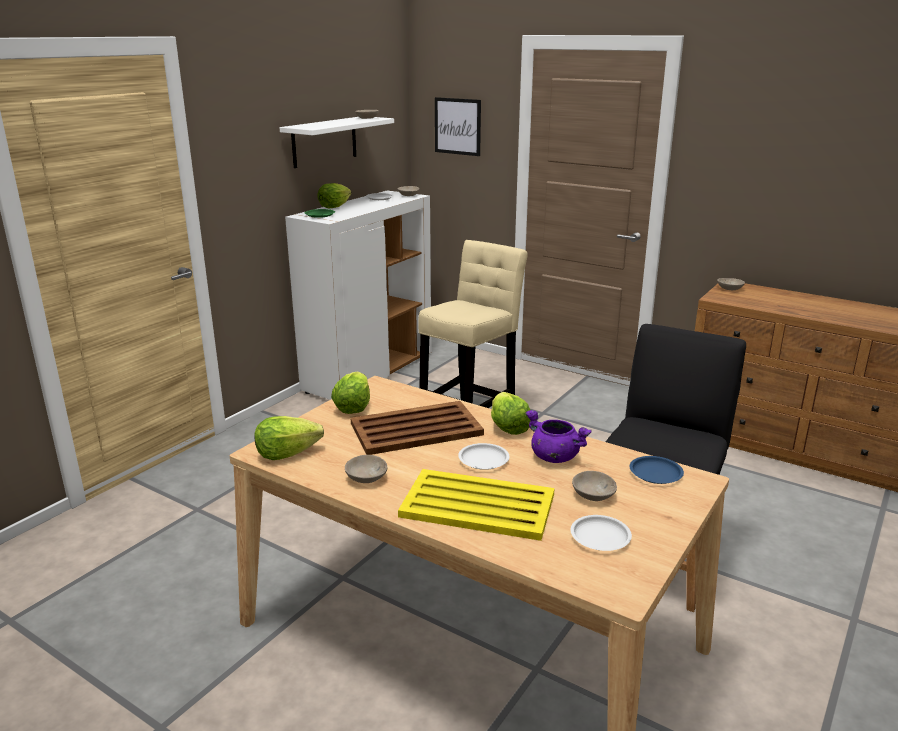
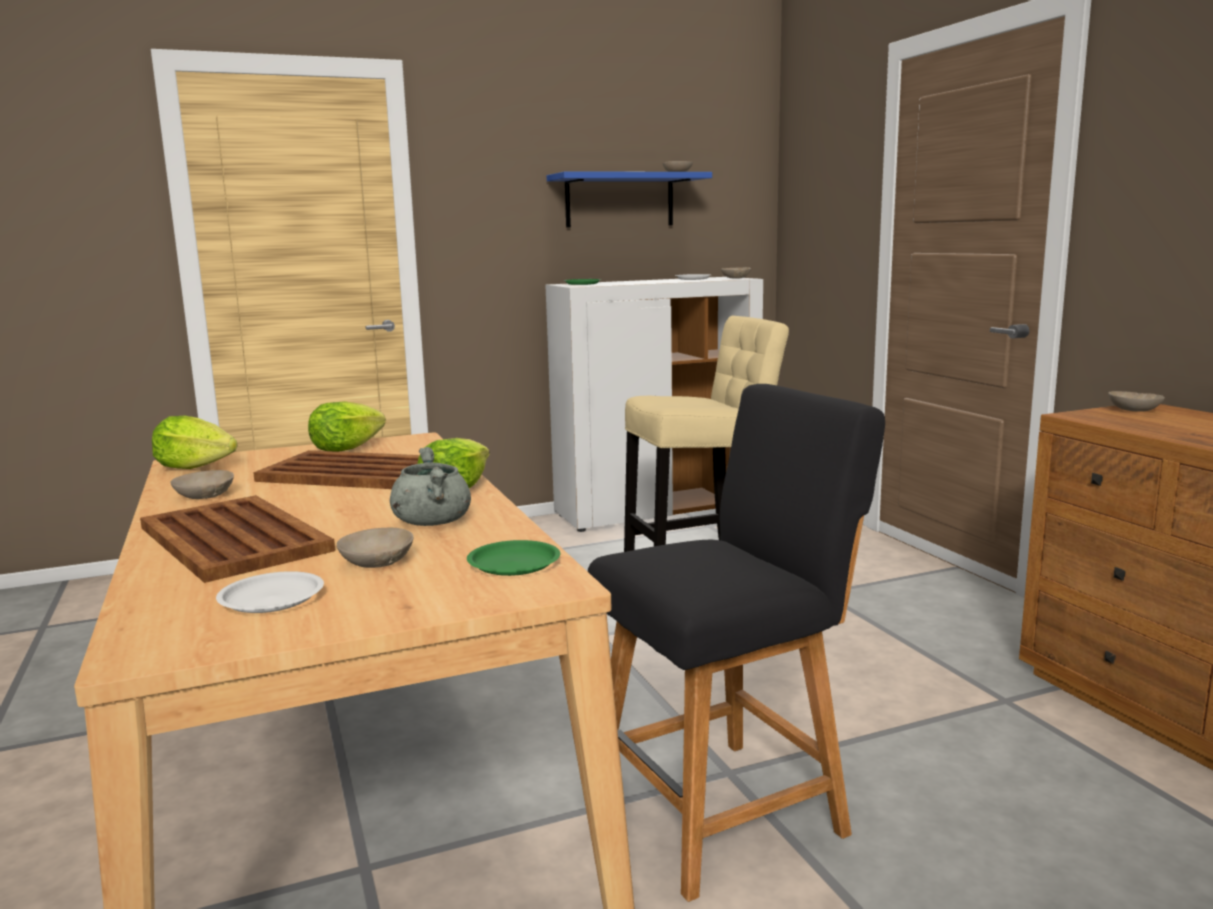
camera: 35 degrees right, 10 degrees down
white shelf [279,117,394,168] -> blue shelf [547,171,712,228]
lettuce [317,183,351,209] -> none
yellow tray [398,469,555,541] -> brown tray [140,495,335,583]
picture [435,97,481,156] -> none
white plate [458,443,509,470] -> none
purple cooking pot [525,410,592,463] -> grey cooking pot [390,447,471,526]
blue plate [630,456,684,484] -> green plate [467,540,560,576]

